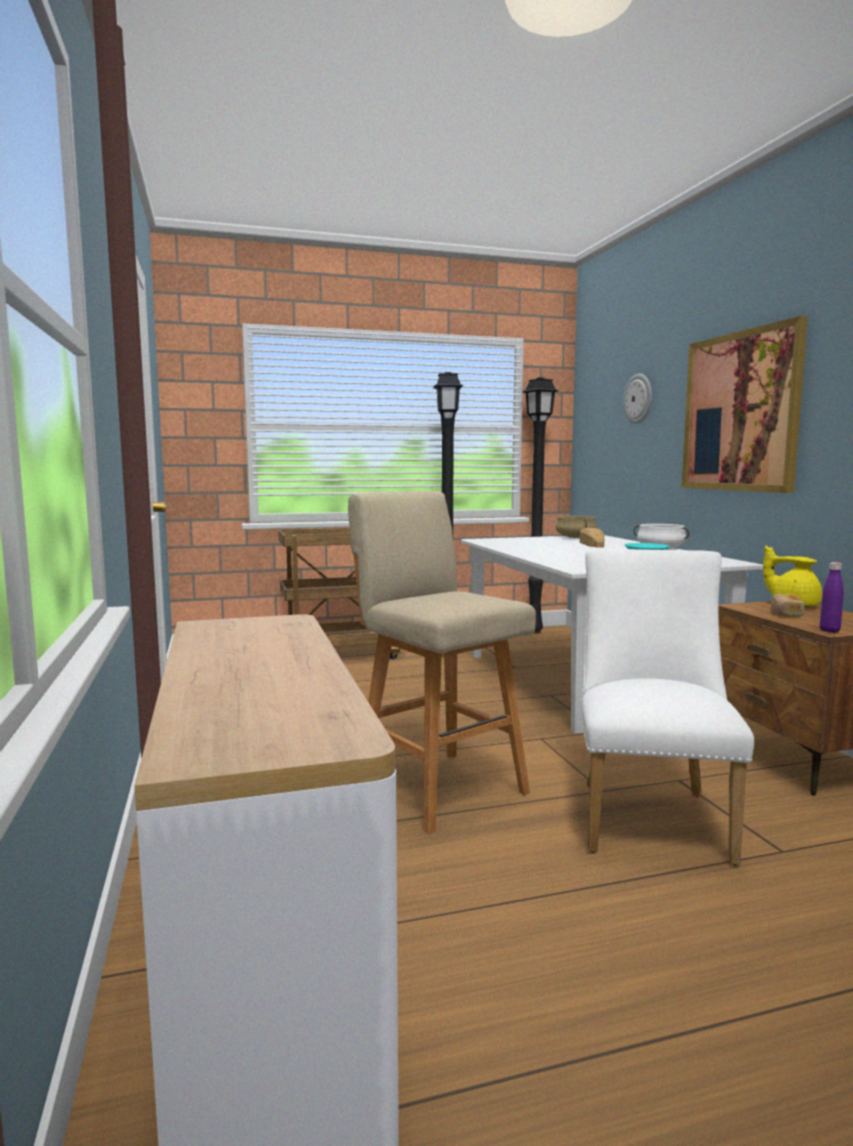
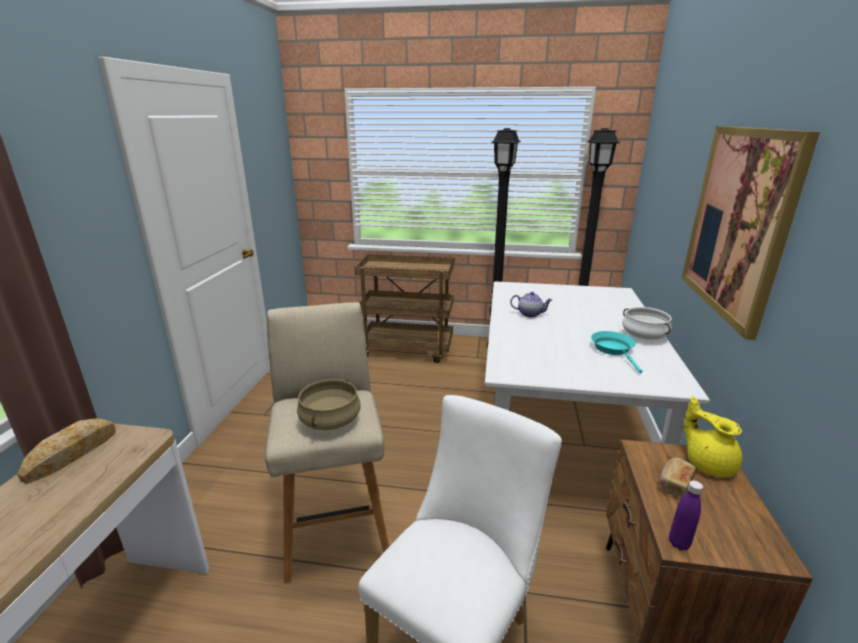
camera: 25 degrees right, 15 degrees up
beige cooking pot [556,516,597,538] -> beige cooking pot moved to [297,379,361,430]
bread [580,528,605,547] -> bread moved to [17,418,116,484]
wall clock [623,374,652,424] -> none
none -> teapot [510,292,553,317]

